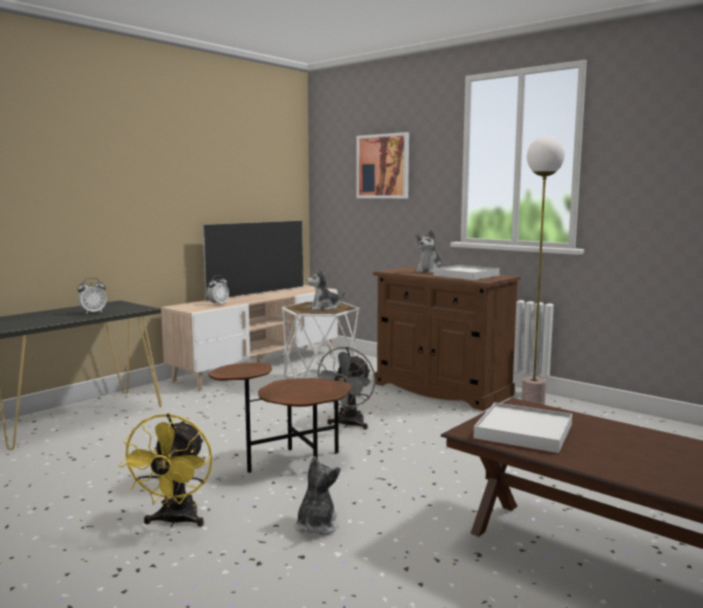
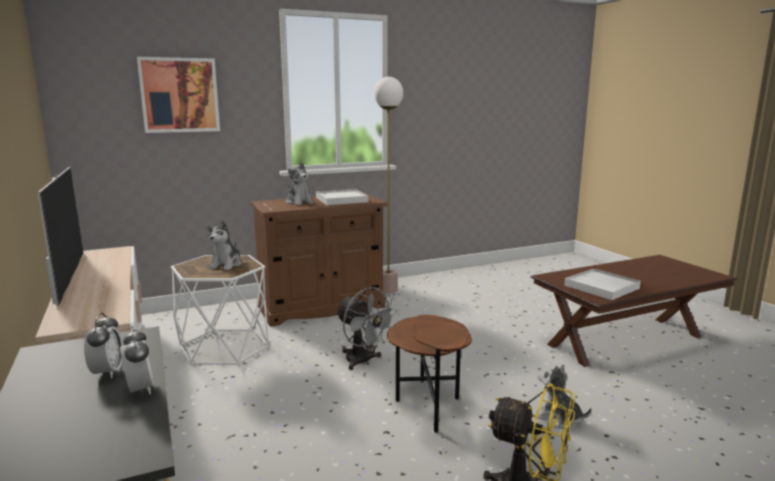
camera: 65 degrees left, 5 degrees up
alarm clock [207,275,229,305] -> alarm clock moved to [120,327,154,395]

